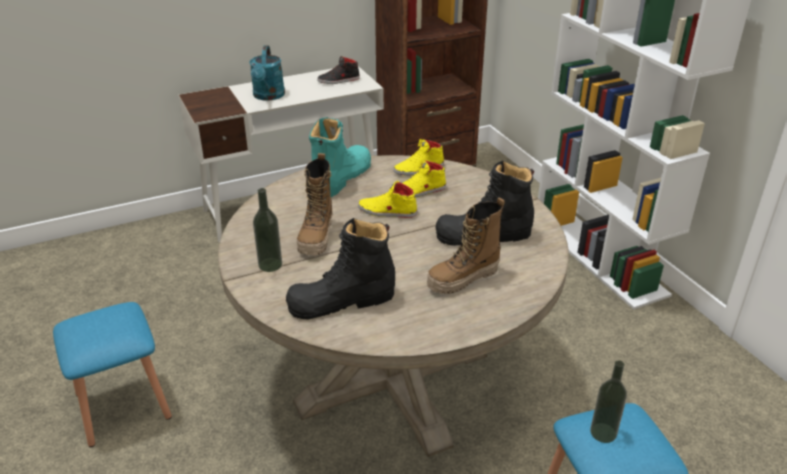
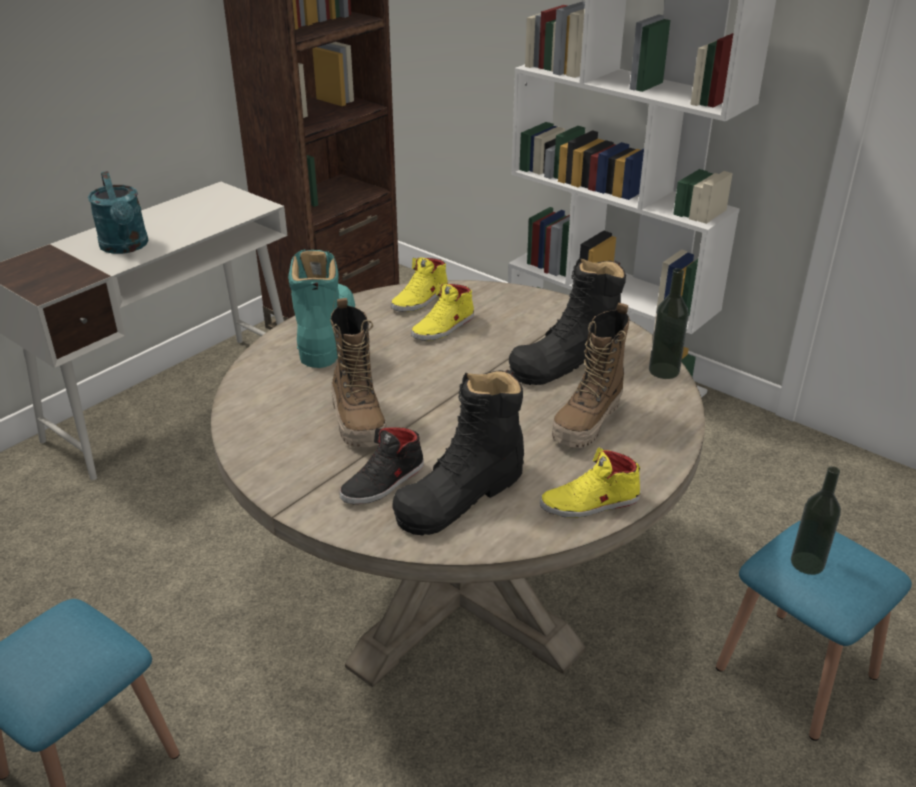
camera: 25 degrees left, 0 degrees up
bottle [253,188,282,272] -> bottle moved to [649,268,689,379]
black shoe [317,56,360,84] -> black shoe moved to [340,427,424,504]
yellow shoe [358,180,418,218] -> yellow shoe moved to [540,448,641,518]

